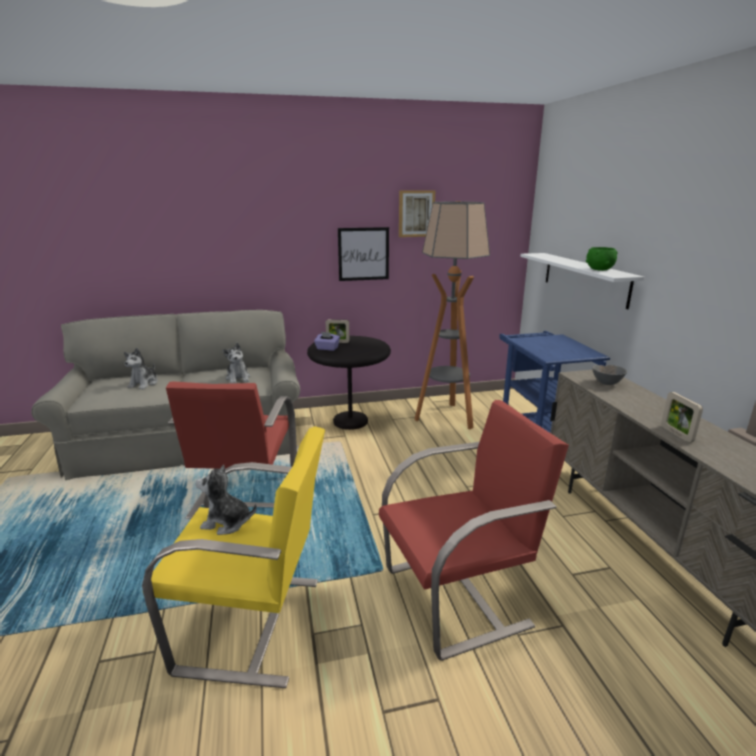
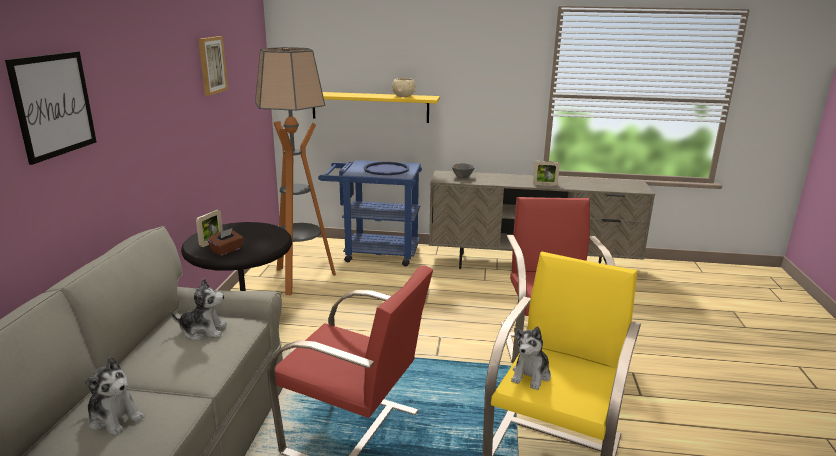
camera: 70 degrees left, 0 degrees up
purple tissue box [314,332,340,351] -> brown tissue box [207,228,244,256]
picture [338,227,389,281] -> picture moved to [5,51,96,165]
white shelf [520,253,644,309] -> yellow shelf [313,92,440,123]
green bowl [586,247,618,271] -> beige bowl [392,78,416,97]
none -> blue tray [364,161,409,175]

